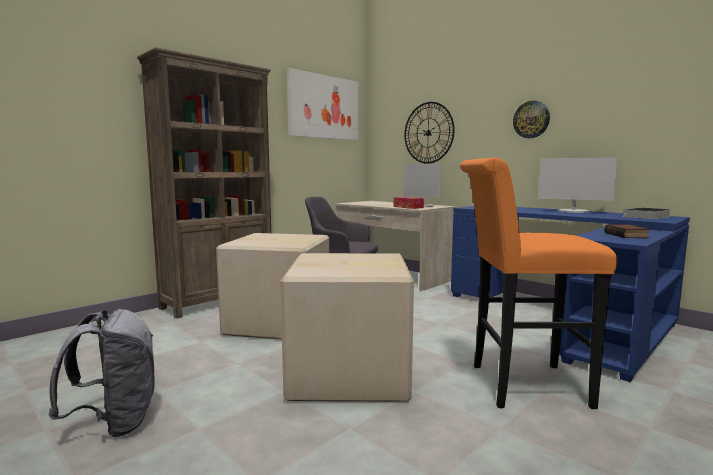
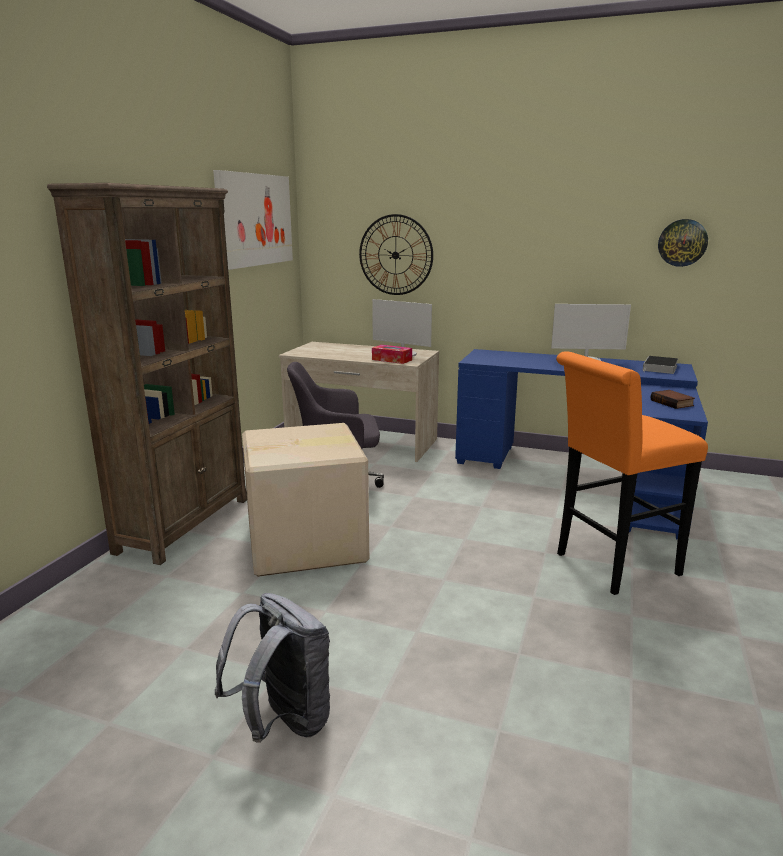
camera: 25 degrees left, 10 degrees up
cardboard box [280,253,414,402] -> none
wall clock [513,101,550,138] -> wall clock moved to [658,219,708,267]

